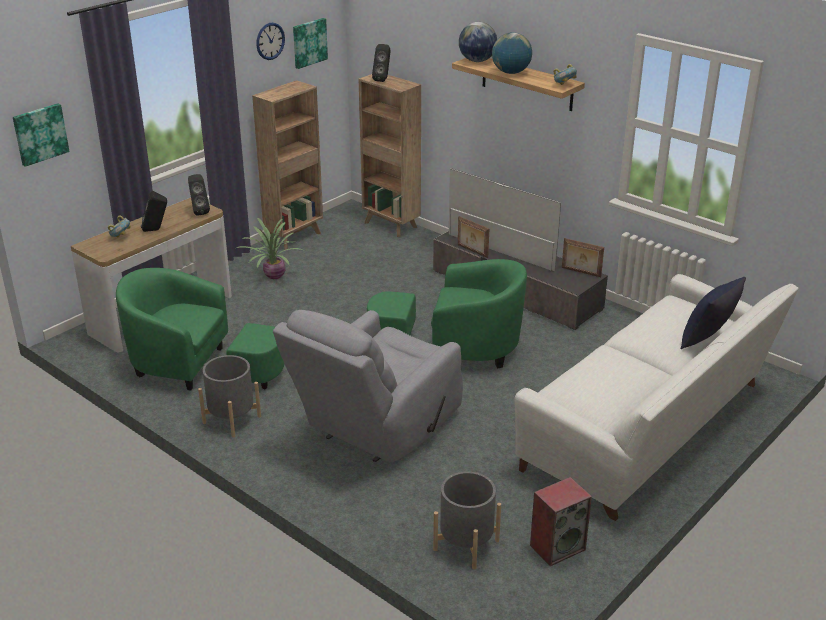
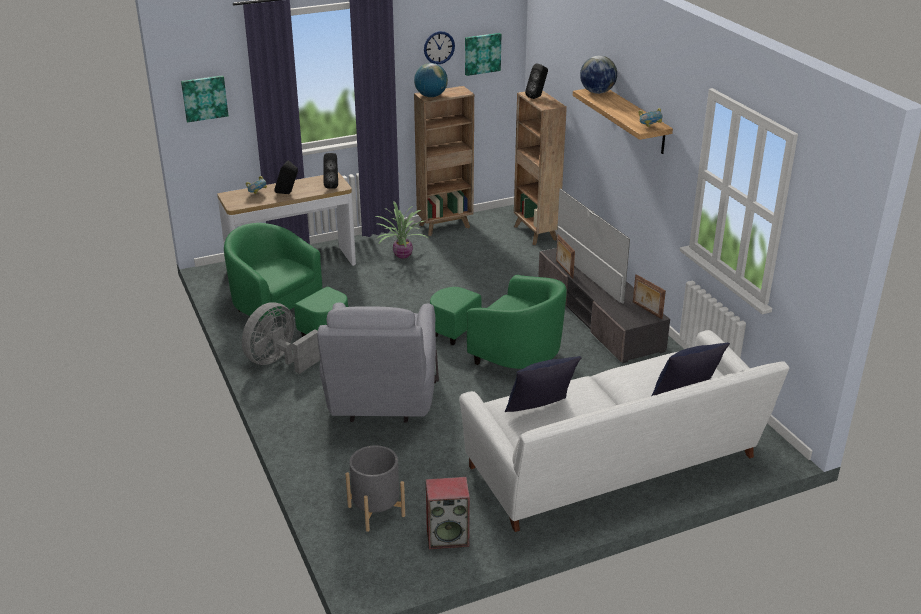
camera: 25 degrees right, 0 degrees up
grey planter [198,355,261,438] -> grey fan [242,302,320,374]
grey armchair [273,310,463,463] -> grey armchair turned 60 degrees counterclockwise [317,303,439,423]
globe [492,32,532,74] -> globe moved to [414,63,448,97]
none -> blue pillow [505,356,582,412]

